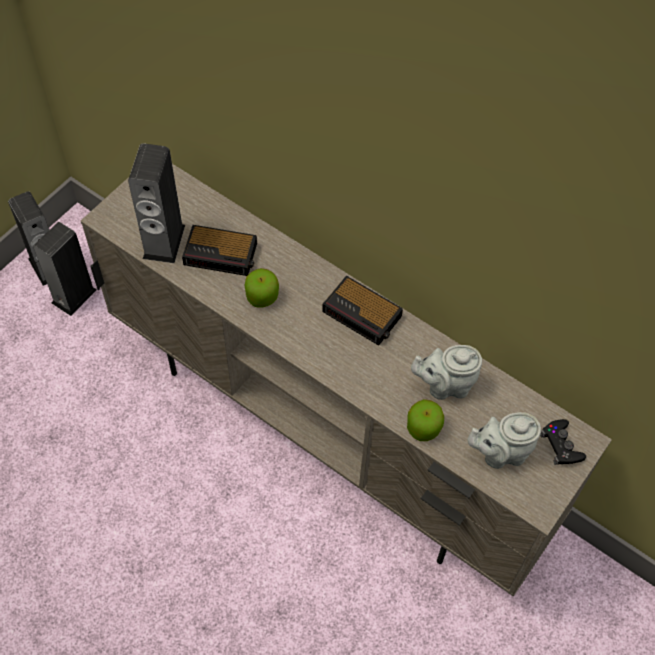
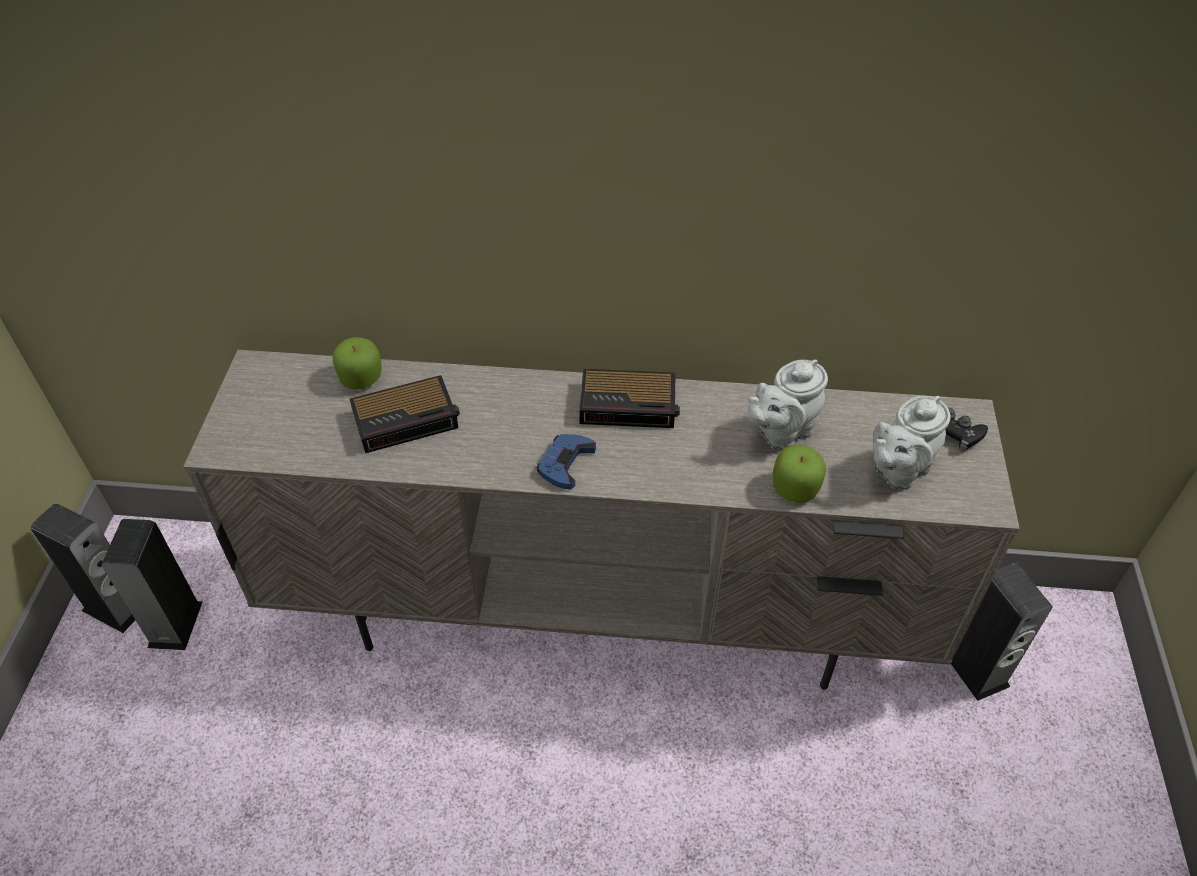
camera: 30 degrees left, 10 degrees down
speaker [128,143,185,263] -> speaker moved to [951,563,1053,701]
apple [245,268,279,308] -> apple moved to [333,337,382,389]
none -> blue game controller [537,434,596,489]

